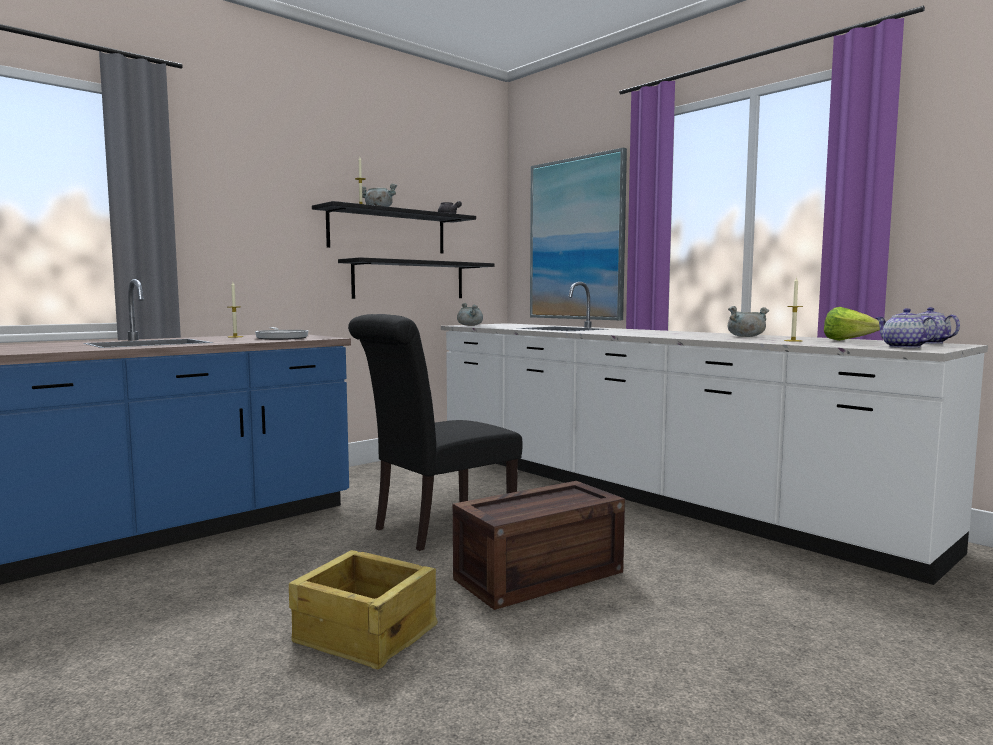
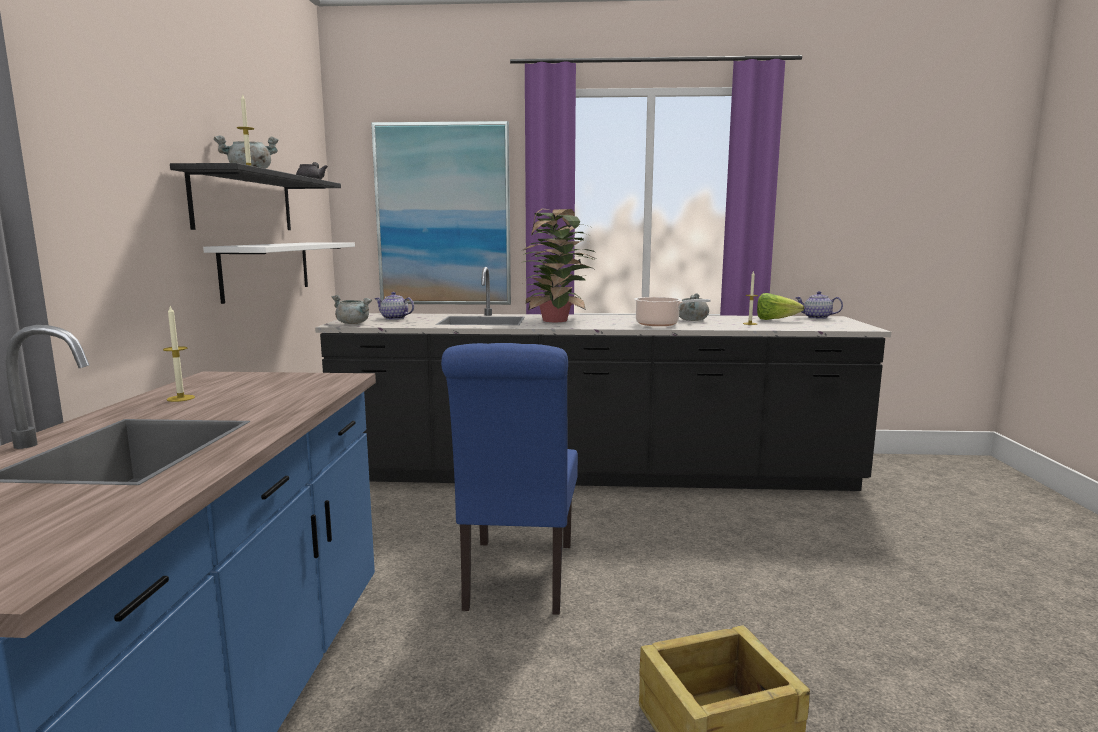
camera: 45 degrees left, 5 degrees up
frying pan [255,327,308,340] -> none
black shelf [338,257,494,299] -> white shelf [203,242,355,304]
black chair [348,314,522,551] -> blue chair [441,343,578,615]
white counter [441,282,988,585] -> black counter [315,267,891,491]
crate [453,481,625,610] -> none
teapot [876,308,940,348] -> teapot moved to [375,292,414,320]
none -> potted plant [521,209,597,322]
none -> cooking pot [634,297,711,326]

